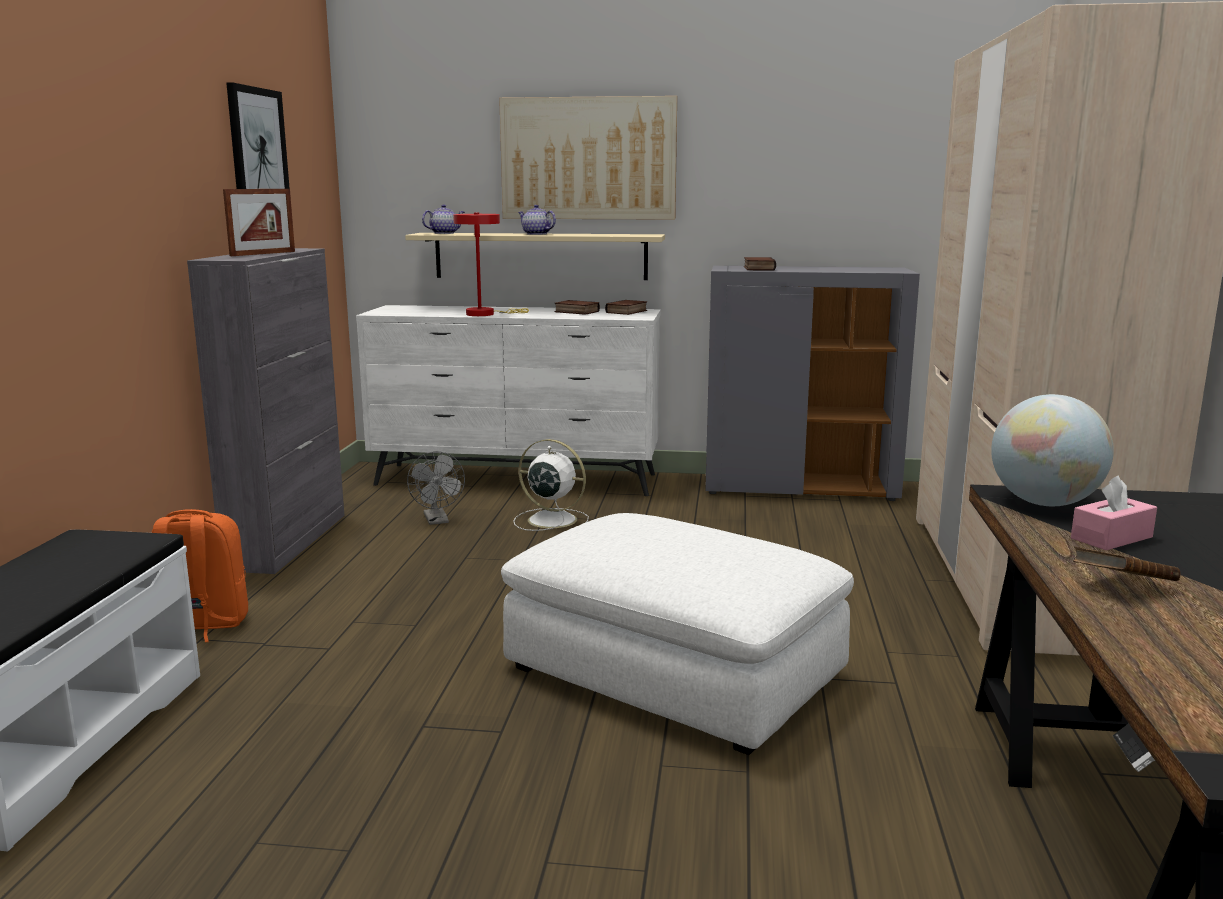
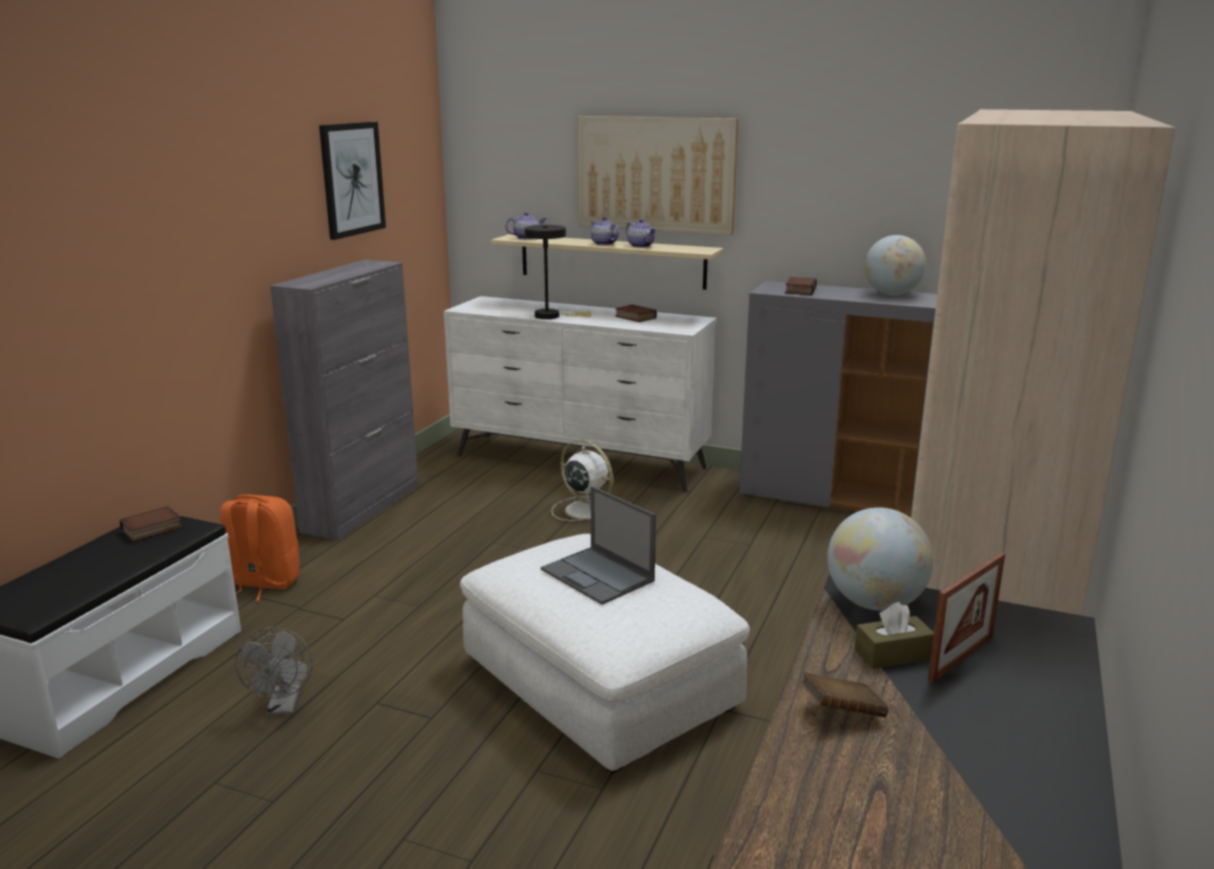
camera: 15 degrees right, 5 degrees up
picture frame [223,189,295,256] -> picture frame moved to [928,552,1005,683]
grey fan [407,451,465,525] -> grey fan moved to [235,627,313,716]
red table lamp [453,212,529,316] -> black table lamp [524,225,592,319]
book [605,300,647,315] -> book moved to [120,506,183,542]
pink tissue box [1071,476,1157,550] -> brown tissue box [854,602,934,669]
none -> laptop [541,486,656,605]
none -> teapot [626,219,656,248]
none -> globe [865,235,926,295]

